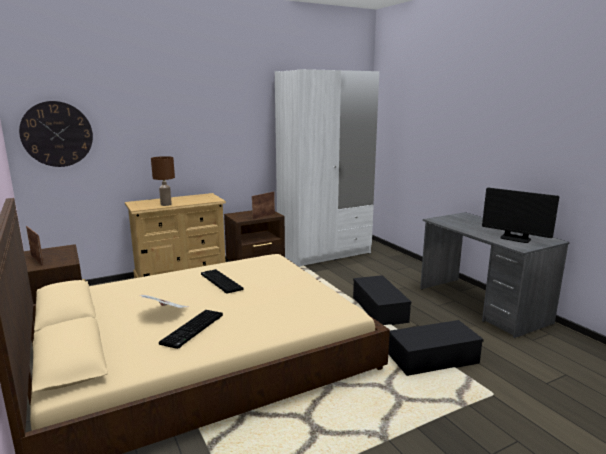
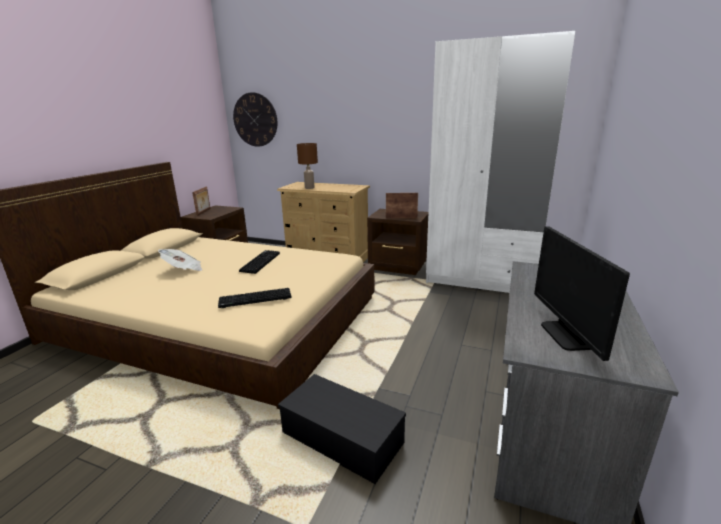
camera: 50 degrees right, 5 degrees up
keyboard [159,310,223,349] -> keyboard moved to [218,288,292,308]
black storage box [353,275,411,325] -> none

